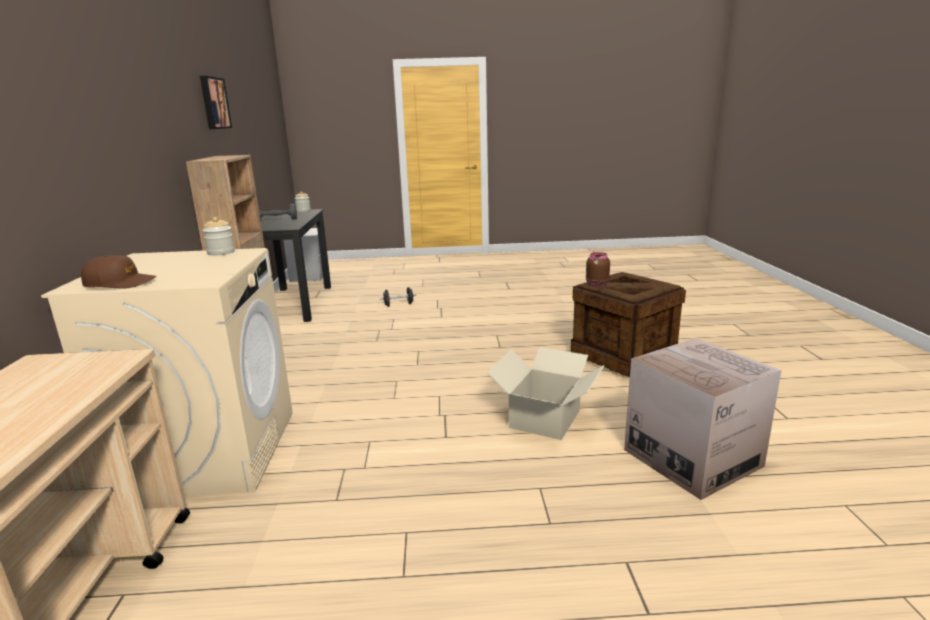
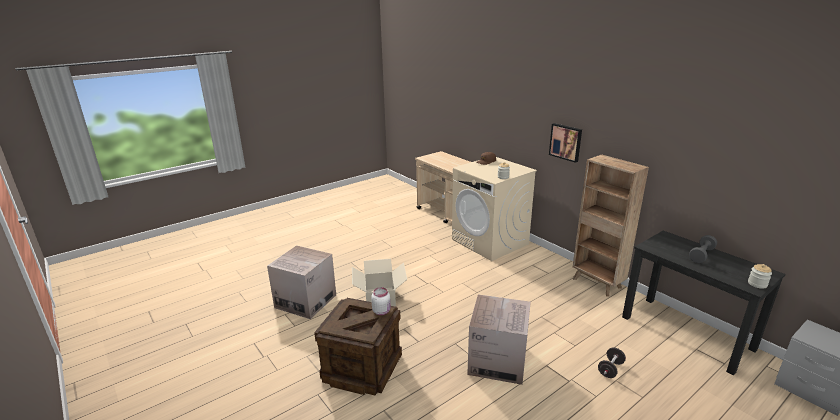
camera: 145 degrees right, 5 degrees up
picture [200,76,232,129] -> picture moved to [549,123,582,163]
brown jar [586,252,610,286] -> white jar [371,287,391,315]
none -> cardboard box [467,294,531,385]

